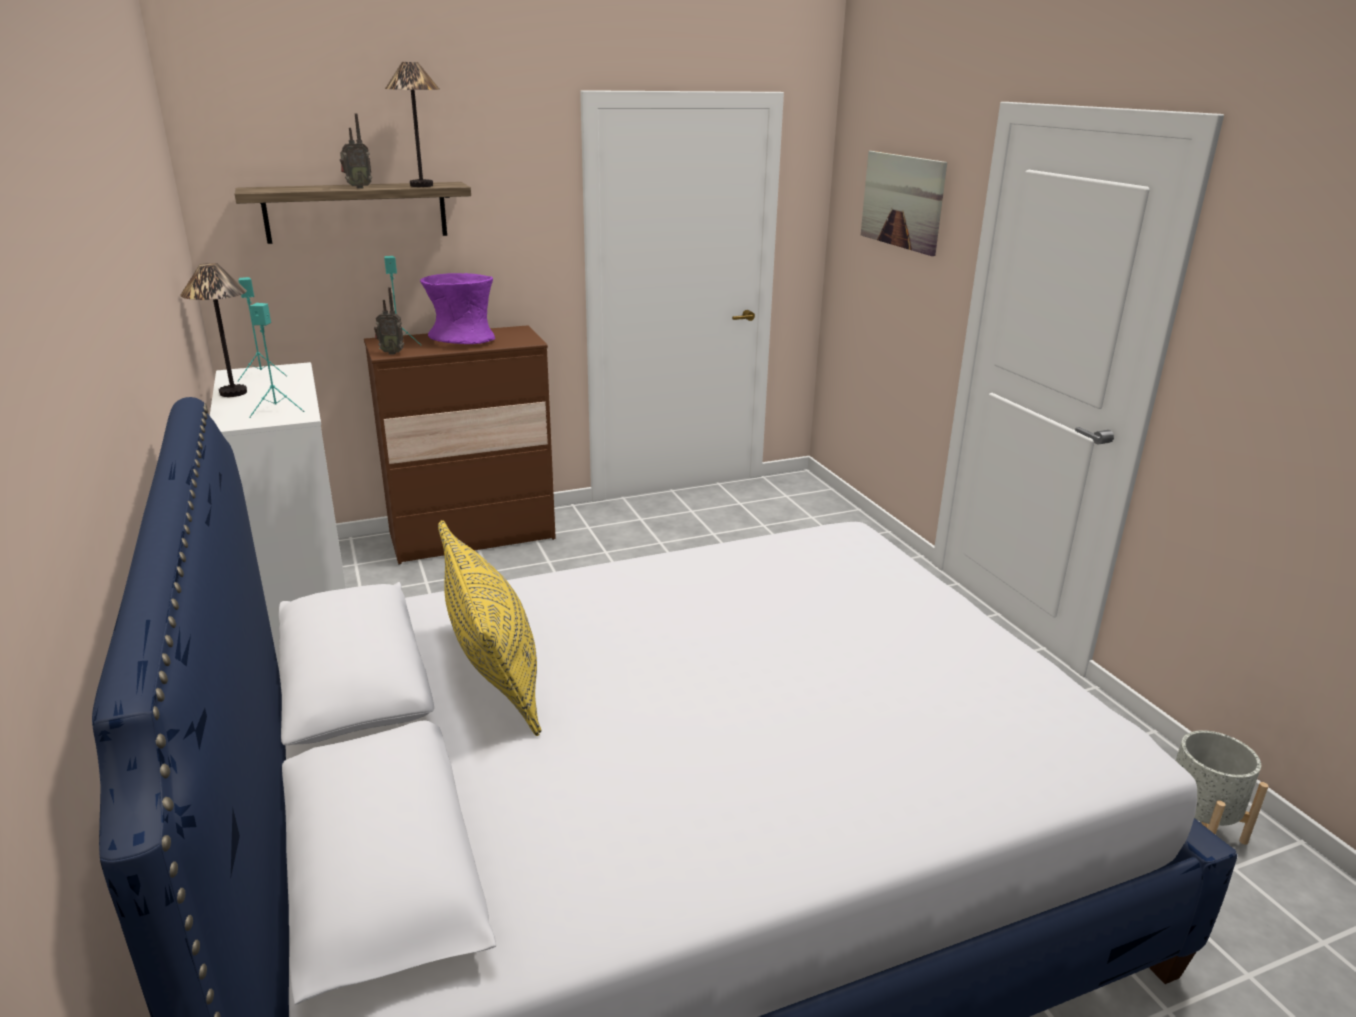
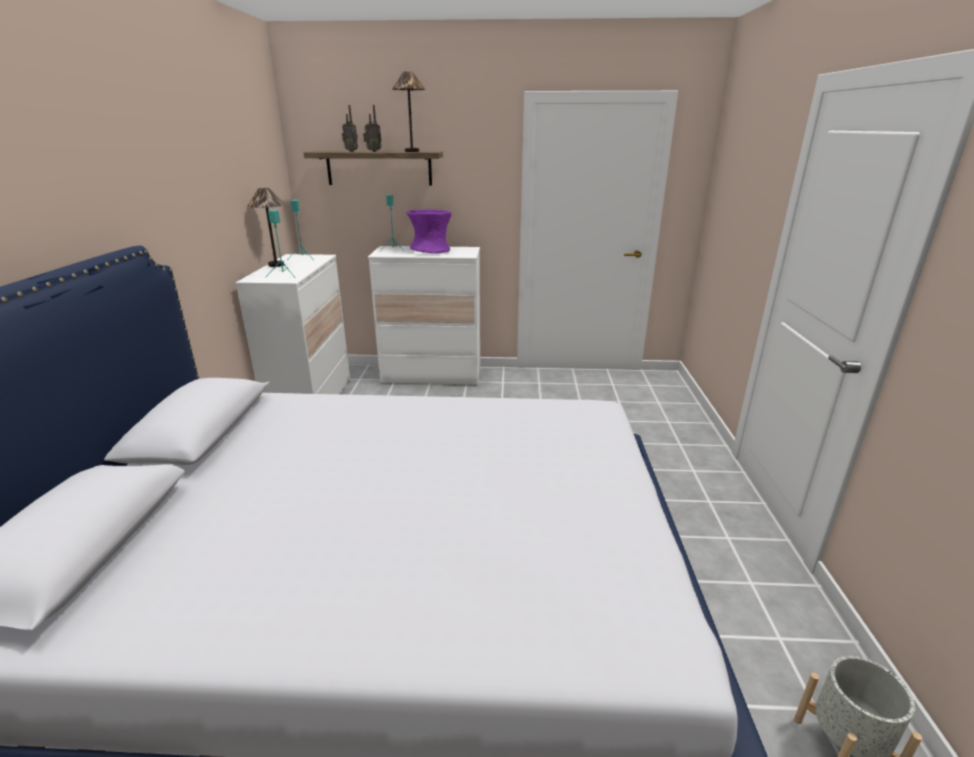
camera: 25 degrees right, 0 degrees up
brown dresser [364,325,556,565] -> white dresser [368,246,480,386]
radio [374,287,404,355] -> radio moved to [342,105,358,152]
yellow pillow [438,520,541,736] -> none
picture [861,151,947,256] -> none

